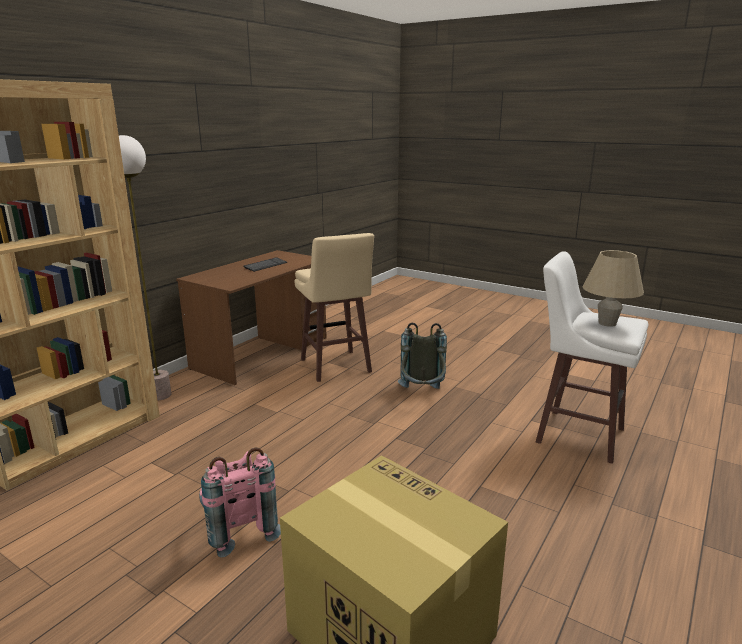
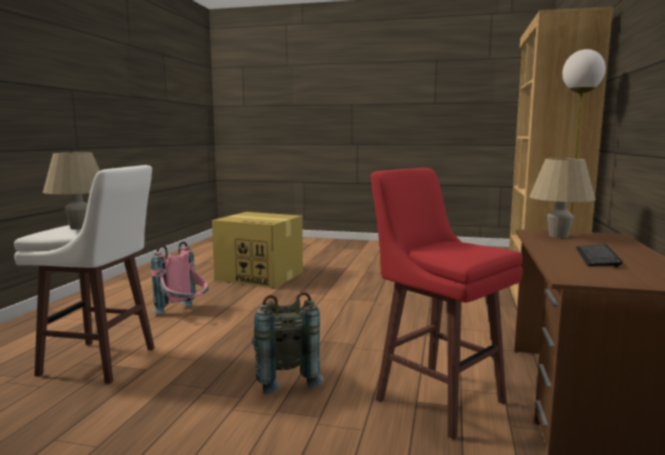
camera: 160 degrees right, 10 degrees down
pink backpack [199,447,281,558] -> pink backpack moved to [151,241,209,314]
beige stool [294,233,374,382] -> red stool [371,168,523,440]
none -> beige table lamp [529,158,596,238]

